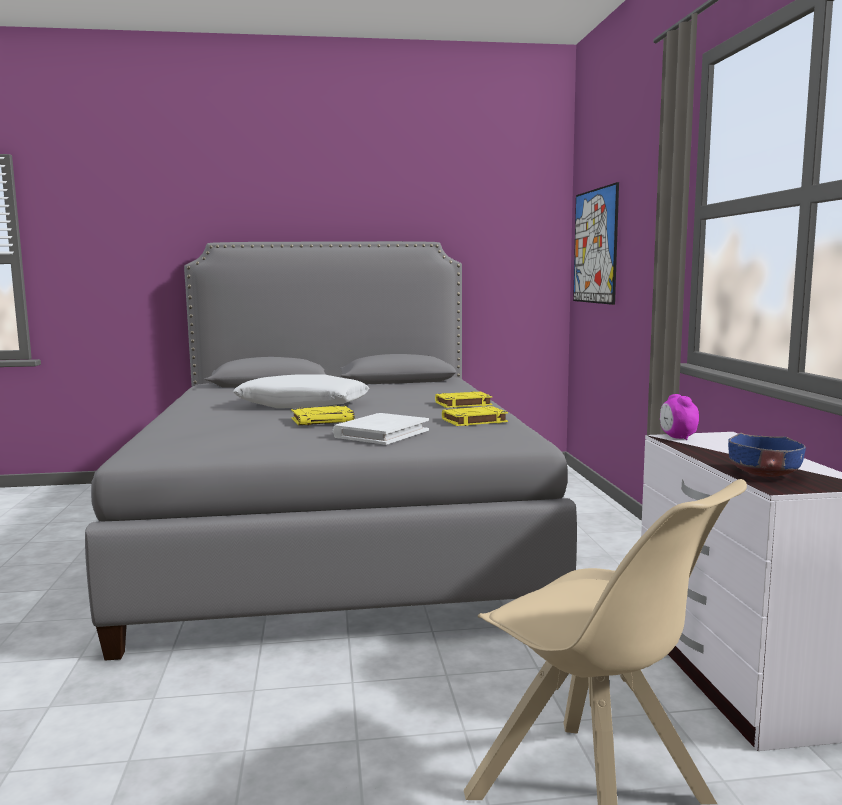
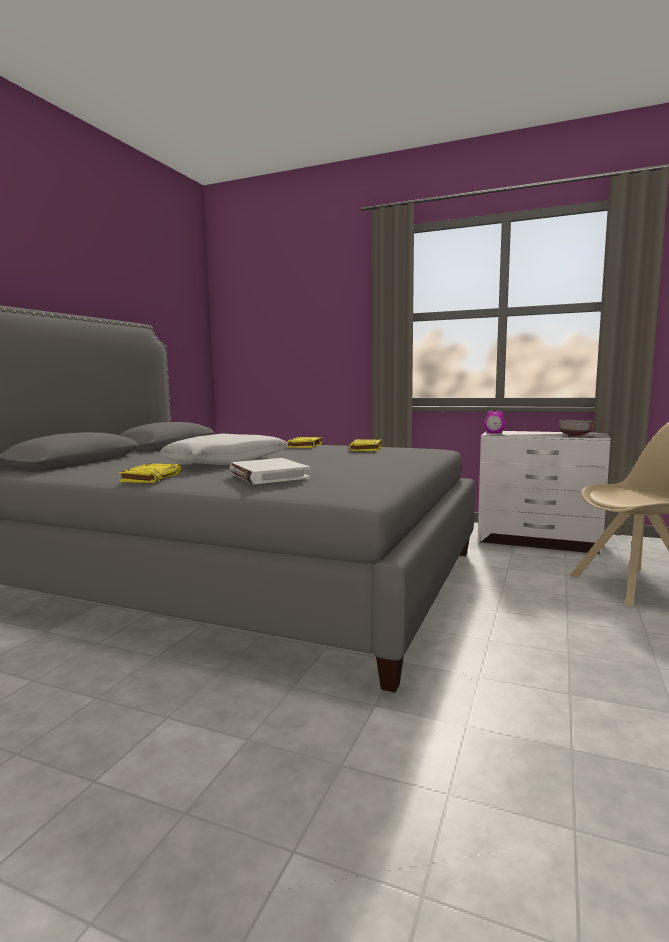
camera: 60 degrees left, 0 degrees up
yellow book [291,405,354,425] -> yellow book moved to [119,464,182,483]
white book [333,413,429,445] -> white book moved to [230,458,310,484]
picture [573,182,619,305] -> none
blue bowl [728,433,806,477] -> grey bowl [558,419,594,436]

